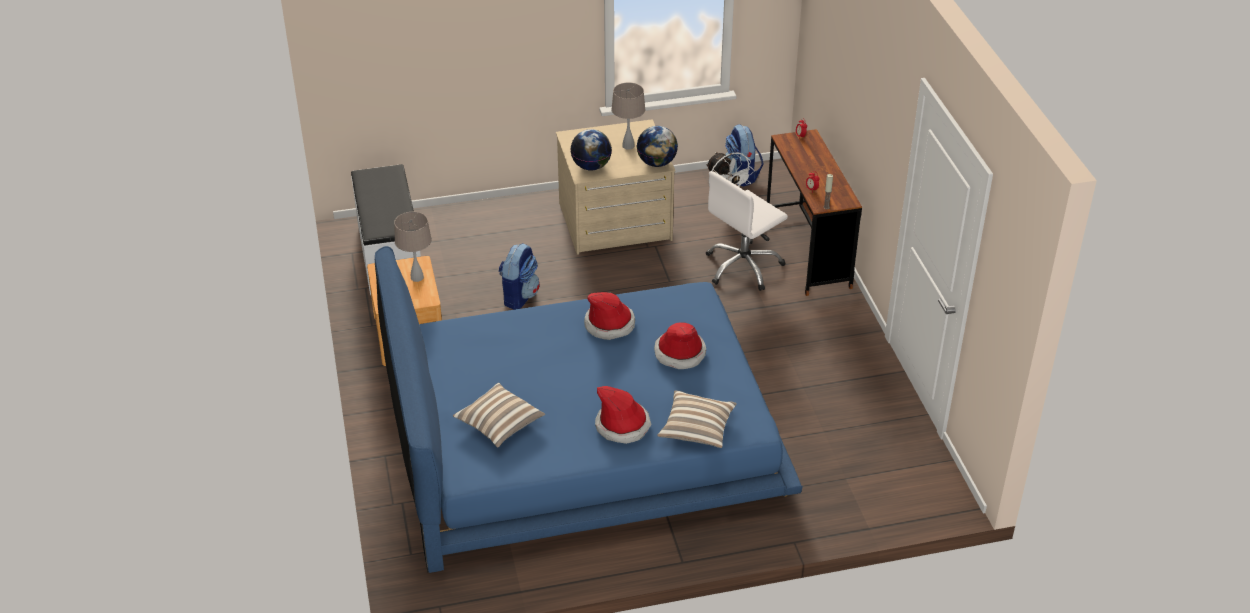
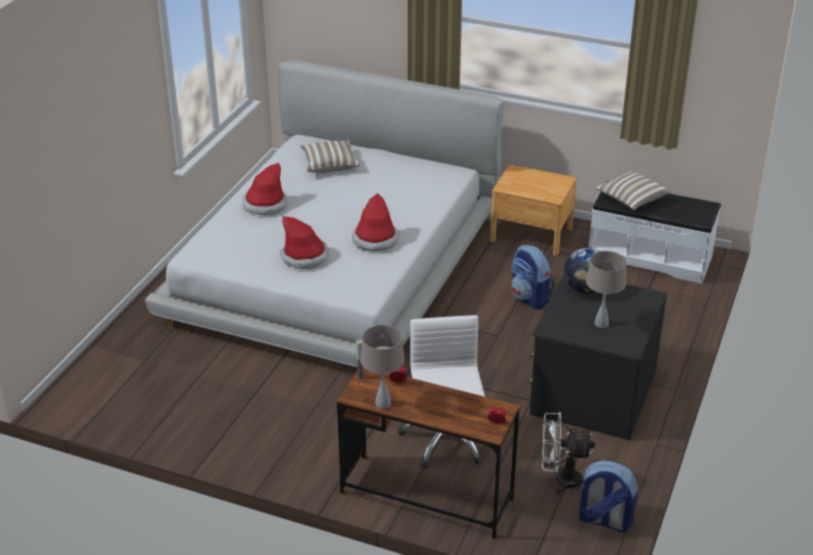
camera: 125 degrees right, 5 degrees down
blue bed [375,246,803,573] -> white bed [145,60,503,367]
beige table lamp [394,212,432,282] -> beige table lamp moved to [361,325,405,409]
beige dresser [556,119,675,255] -> black dresser [529,274,667,440]
globe [637,126,678,167] -> none
pillow [657,391,737,448] -> pillow moved to [595,170,671,210]

